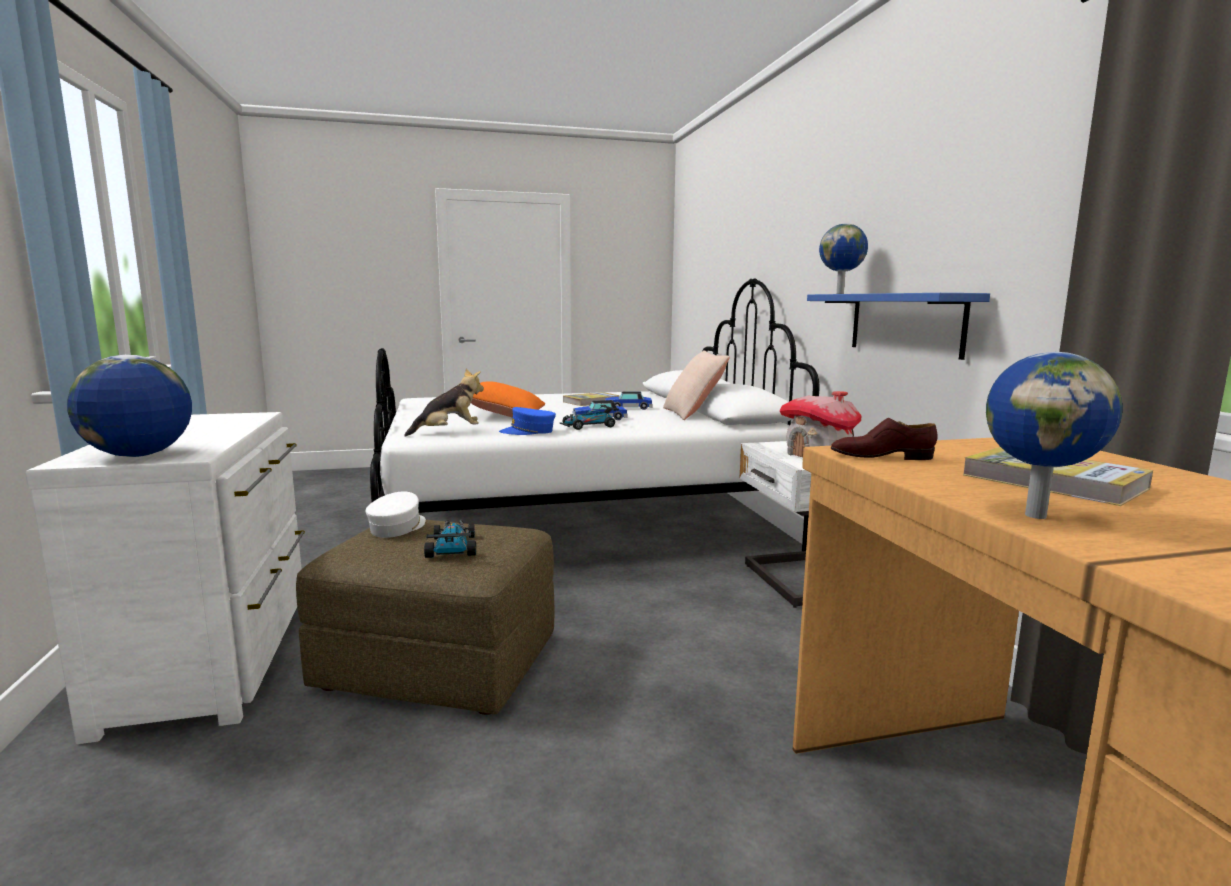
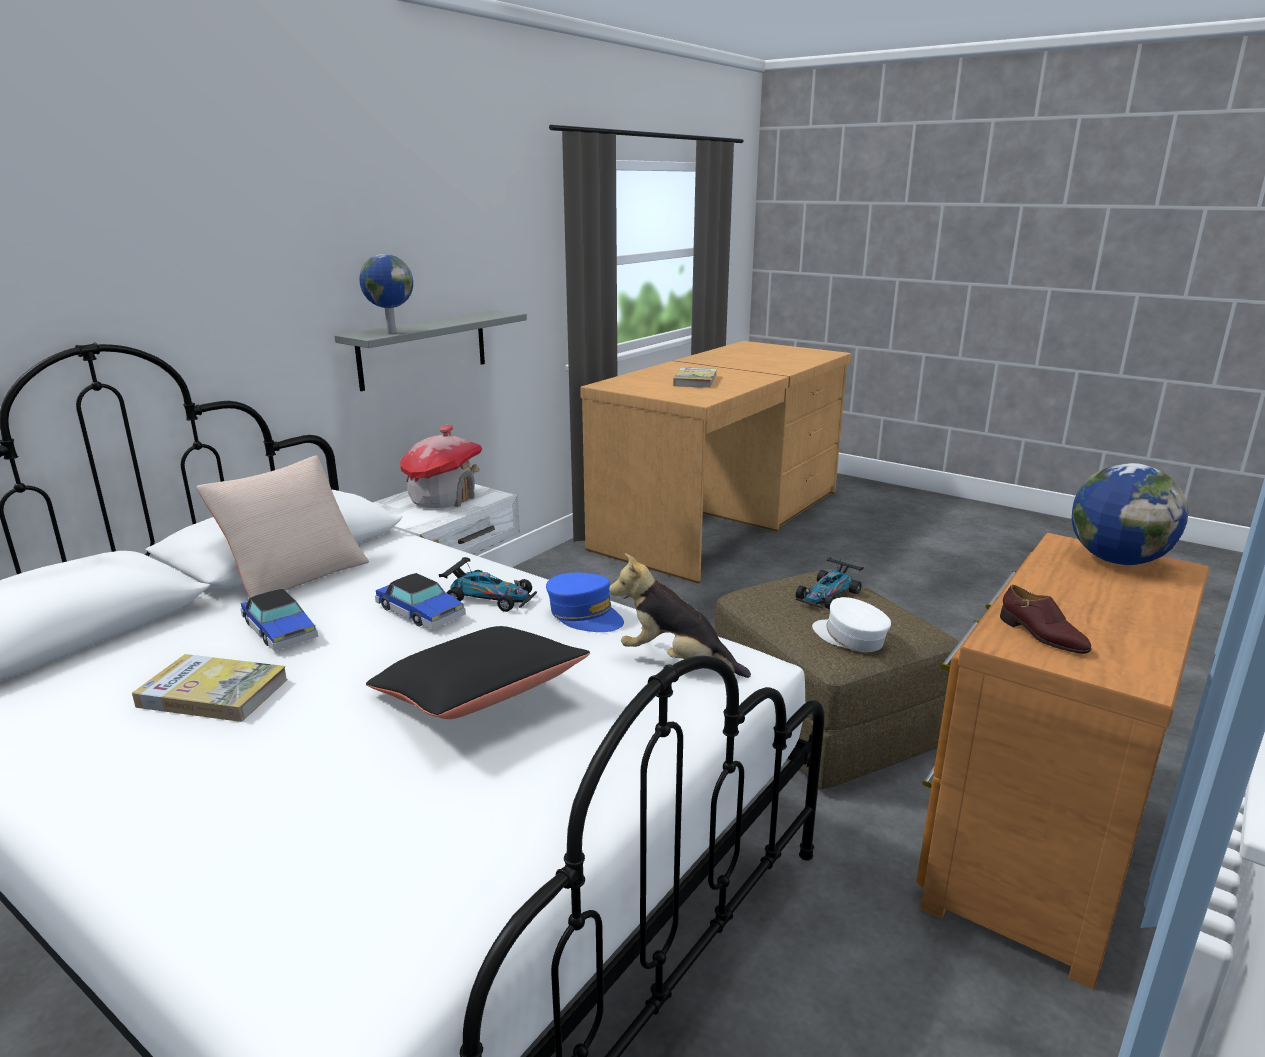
camera: 130 degrees left, 10 degrees up
white dresser [25,412,305,744] -> brown dresser [916,533,1209,989]
white cap [366,492,426,538] -> white cap turned 75 degrees clockwise [812,597,891,652]
orange pillow [471,381,545,418] -> black pillow [366,626,590,719]
blue shelf [807,293,990,360] -> grey shelf [334,310,527,391]
brown shoe [831,418,938,460] -> brown shoe moved to [1000,585,1092,654]
globe [986,352,1123,519] -> none

